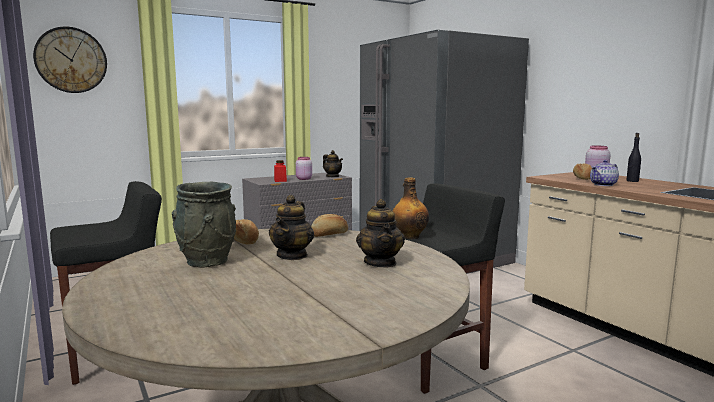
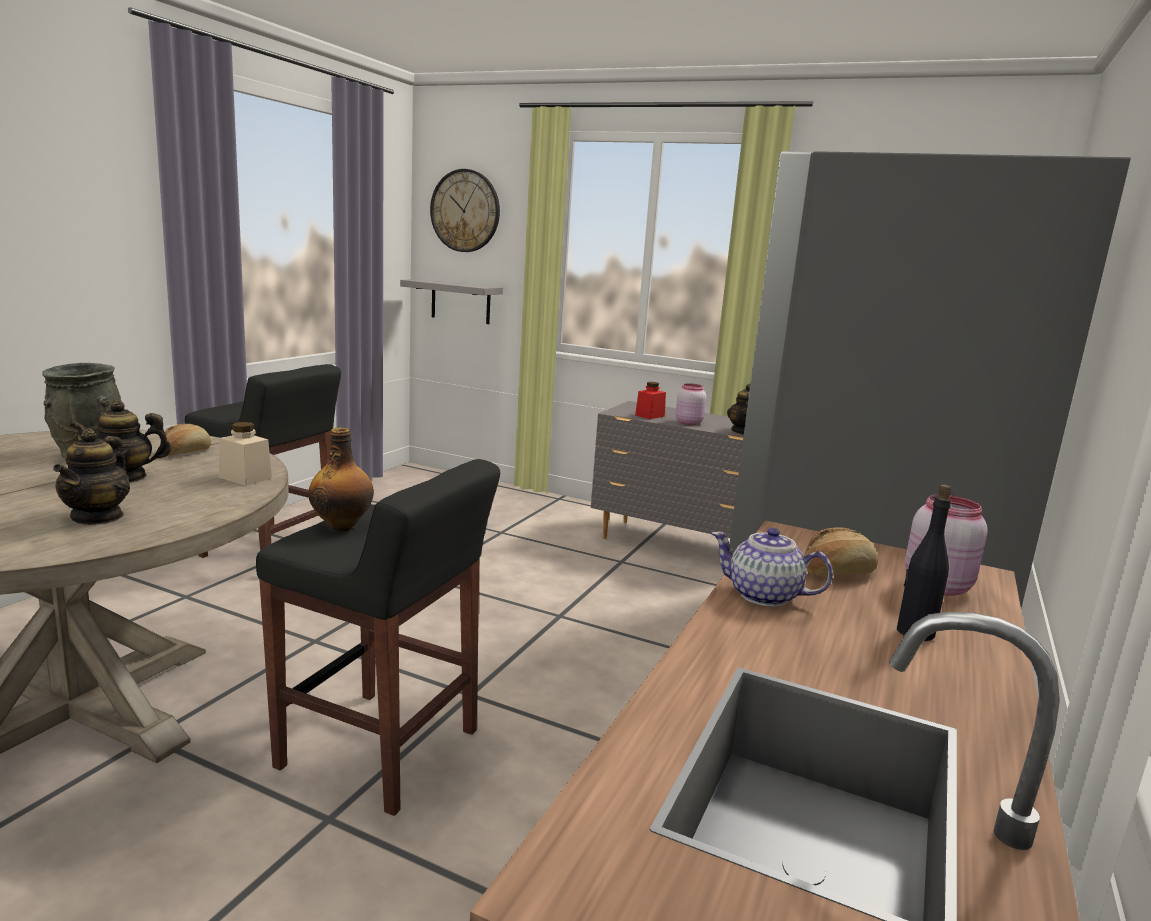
camera: 55 degrees right, 5 degrees up
bread [311,214,348,237] -> beige jar [219,422,272,486]
teapot [356,199,405,267] -> teapot turned 45 degrees counterclockwise [53,428,130,525]
none -> grey shelf [400,279,503,324]

